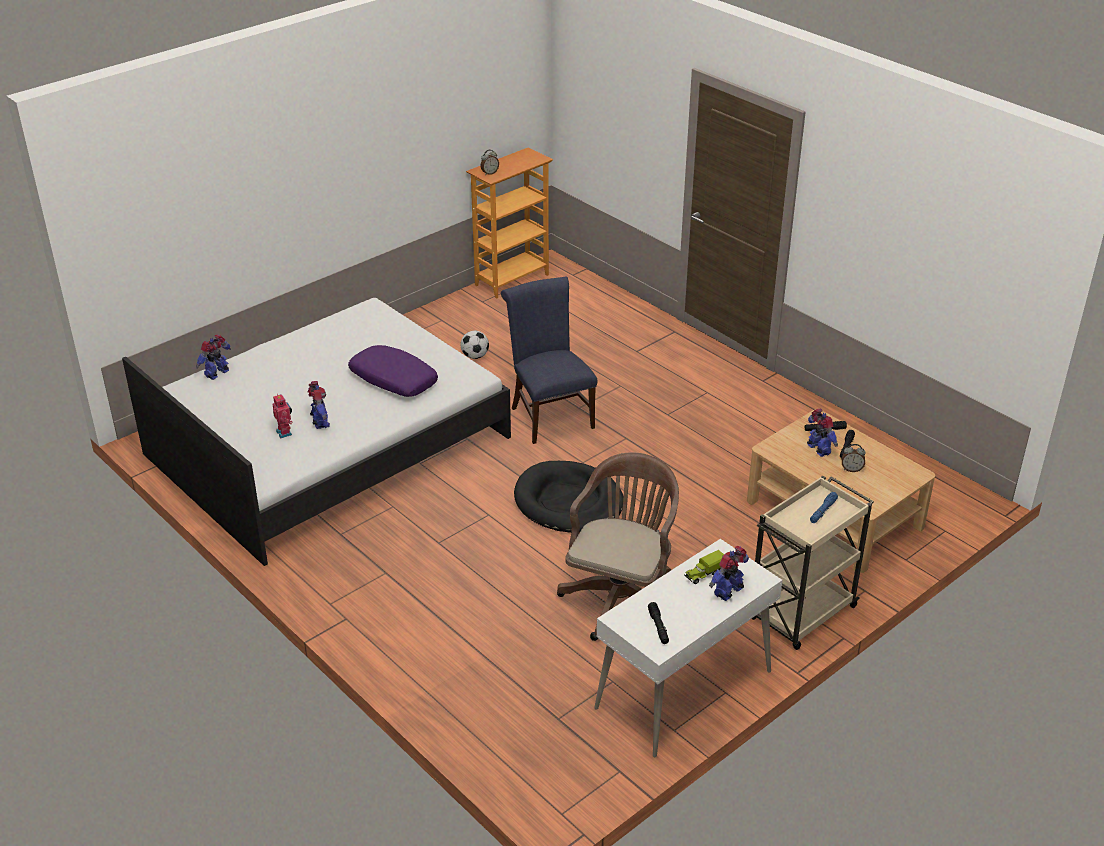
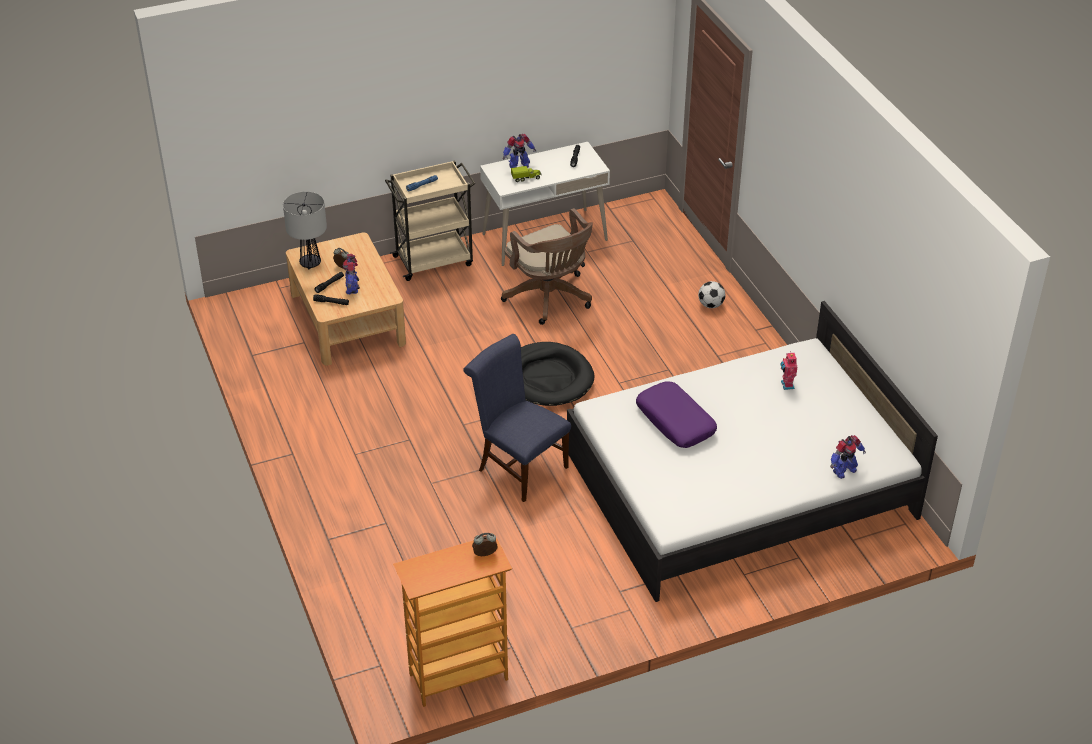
camera: 160 degrees left, 5 degrees up
toy robot [308,381,330,429] -> none
football [461,331,489,359] -> football moved to [698,281,725,308]
blue chair [501,277,597,444] -> blue chair turned 135 degrees clockwise [463,334,571,502]
brown office chair [557,452,679,641] -> brown office chair turned 75 degrees counterclockwise [501,208,593,325]
none -> table lamp [283,192,327,269]

